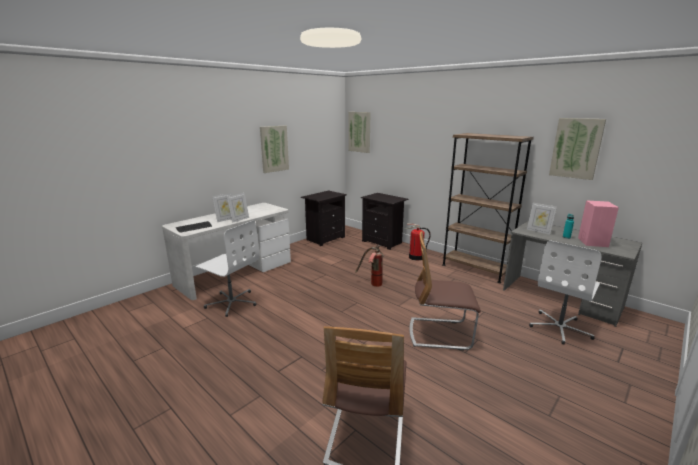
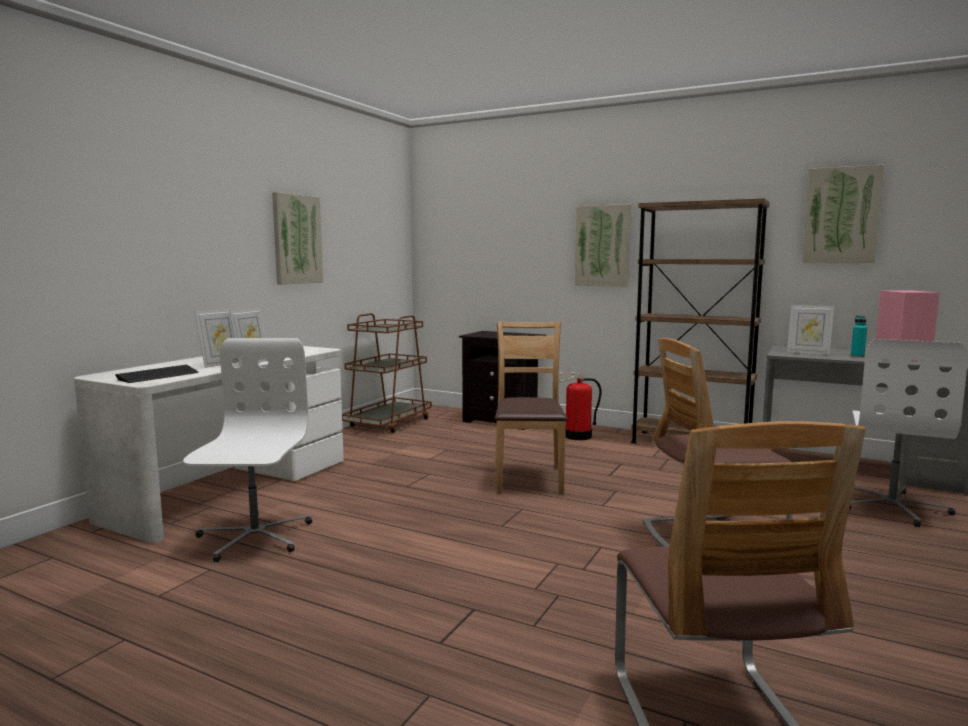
camera: 15 degrees left, 10 degrees down
white office chair [195,220,260,317] -> white office chair turned 105 degrees counterclockwise [183,338,312,562]
black nightstand [301,191,347,246] -> brown cart [342,313,432,433]
picture [349,112,371,153] -> picture moved to [575,204,631,287]
fire extinguisher [355,245,384,287] -> brown chair [495,322,568,495]

